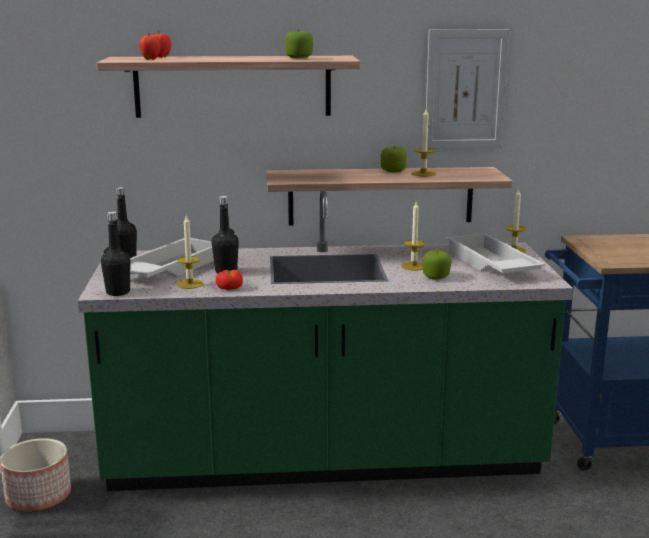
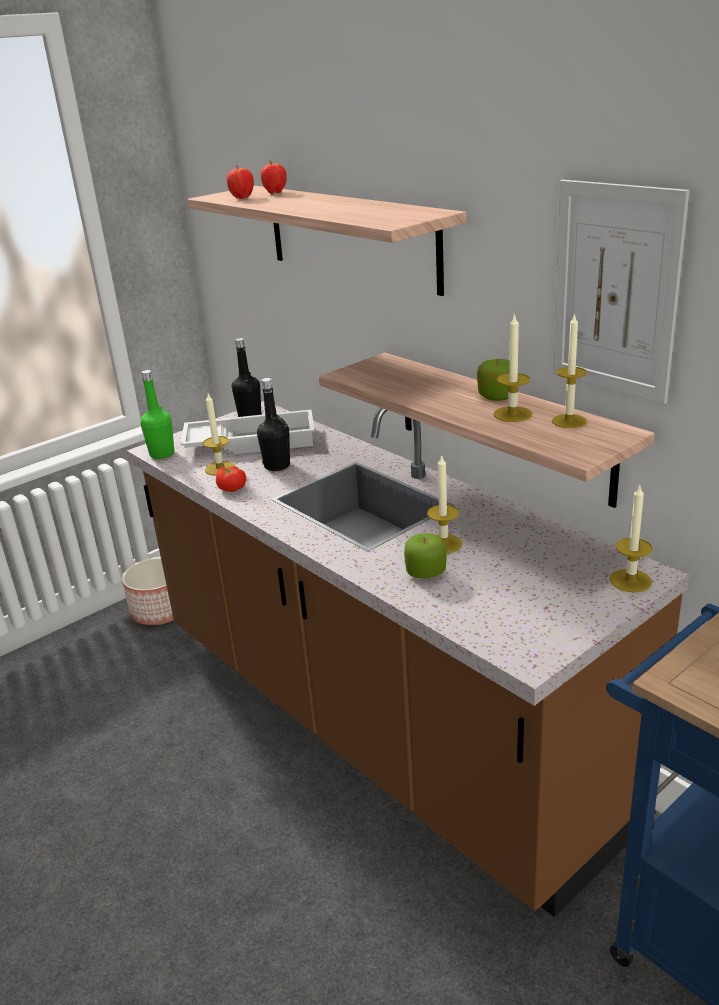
camera: 55 degrees right, 10 degrees up
green counter [78,191,573,491] -> brown counter [127,401,689,917]
black bottle [101,211,130,296] -> green bottle [140,370,174,459]
apple [285,29,313,58] -> none
white tray [446,233,545,273] -> none
none -> candle [552,313,587,428]

